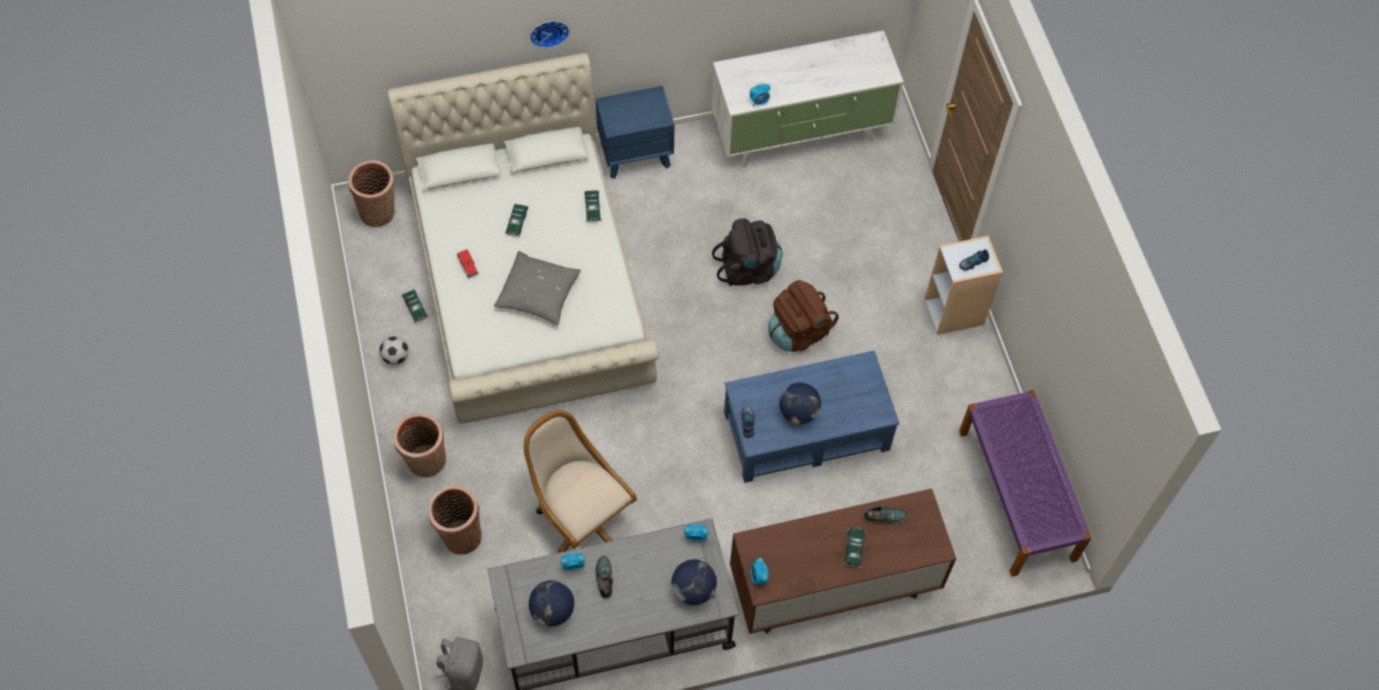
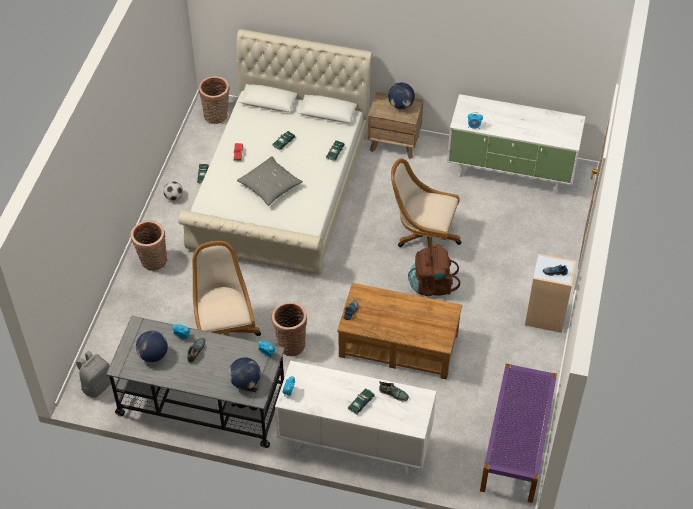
camera: 30 degrees right, 10 degrees down
basket [428,485,482,555] -> basket moved to [272,302,307,356]
wall clock [530,21,569,48] -> none
blue nightstand [596,86,674,179] -> brown nightstand [368,92,423,159]
black backpack [712,218,783,286] -> office chair [391,159,461,249]
blue coffee table [724,350,900,483] -> brown coffee table [337,283,462,380]
brown dresser [730,488,956,634] -> white dresser [275,360,436,474]
globe [779,382,821,424] -> globe moved to [388,83,415,109]

